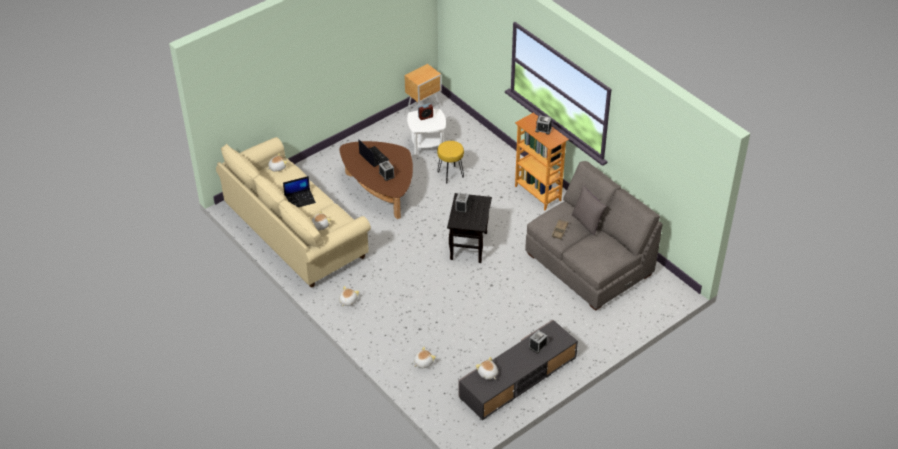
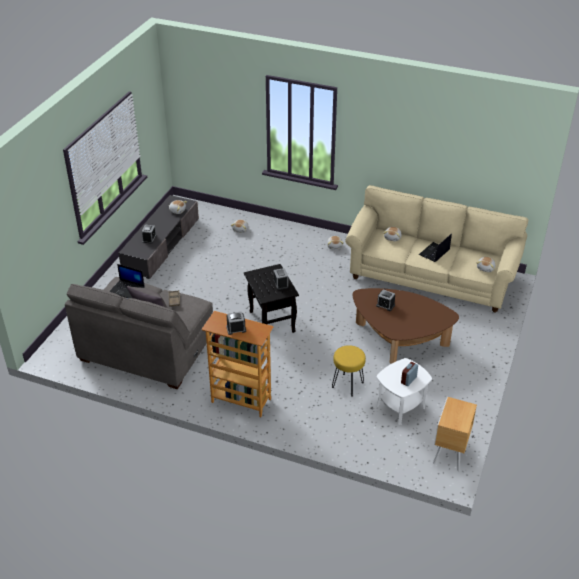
camera: 150 degrees right, 5 degrees down
laptop [359,140,389,167] -> laptop moved to [109,264,145,298]

